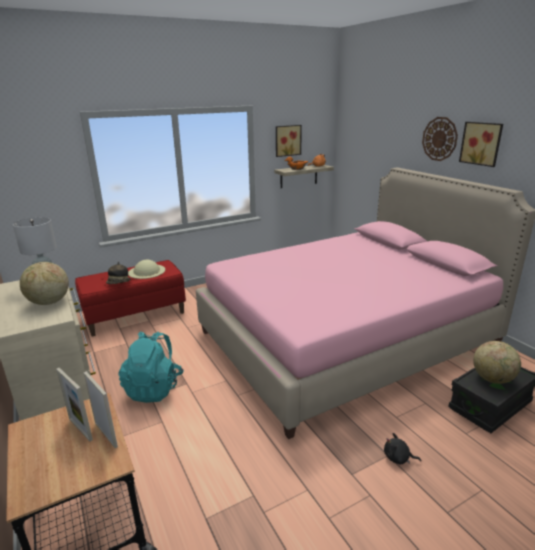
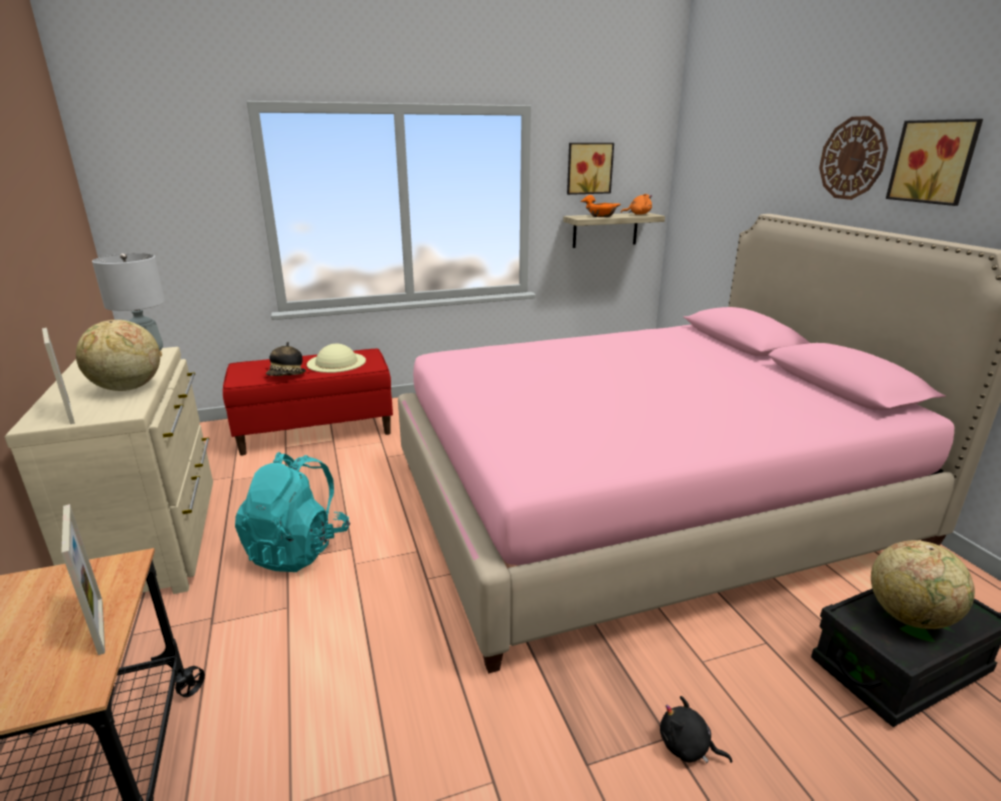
camera: 10 degrees right, 0 degrees up
picture frame [56,368,93,441] -> picture frame moved to [42,328,75,424]

